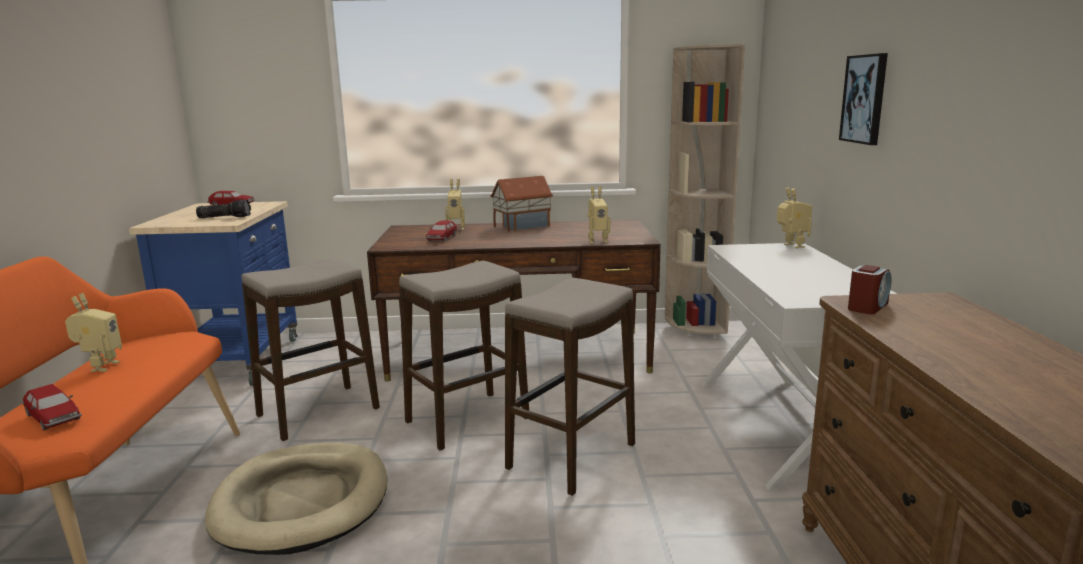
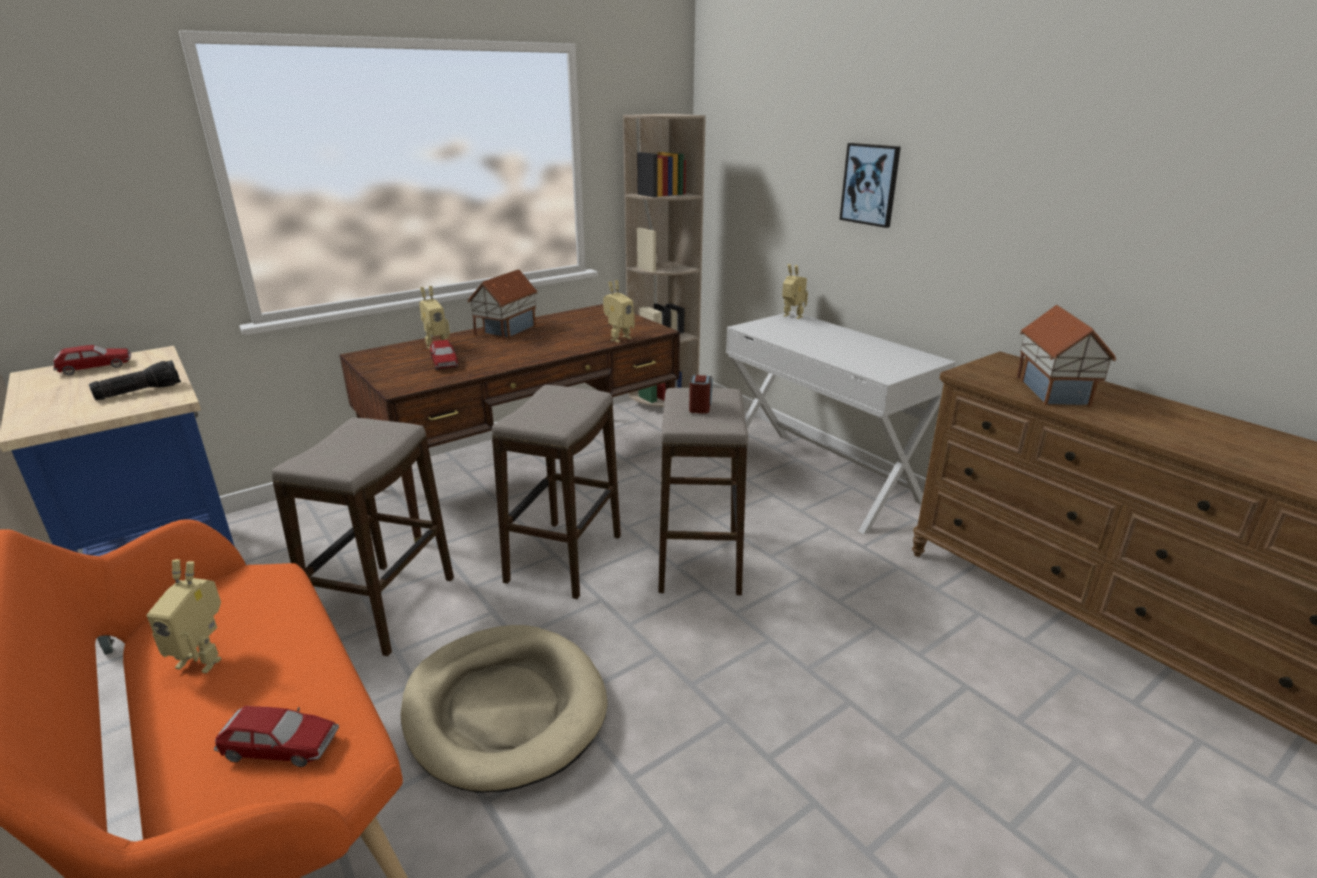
camera: 35 degrees left, 10 degrees up
toy robot [65,293,122,372] -> toy robot turned 135 degrees clockwise [147,559,221,673]
alarm clock [848,265,891,314] -> alarm clock moved to [689,375,712,414]
none -> toy house [1017,305,1116,407]

